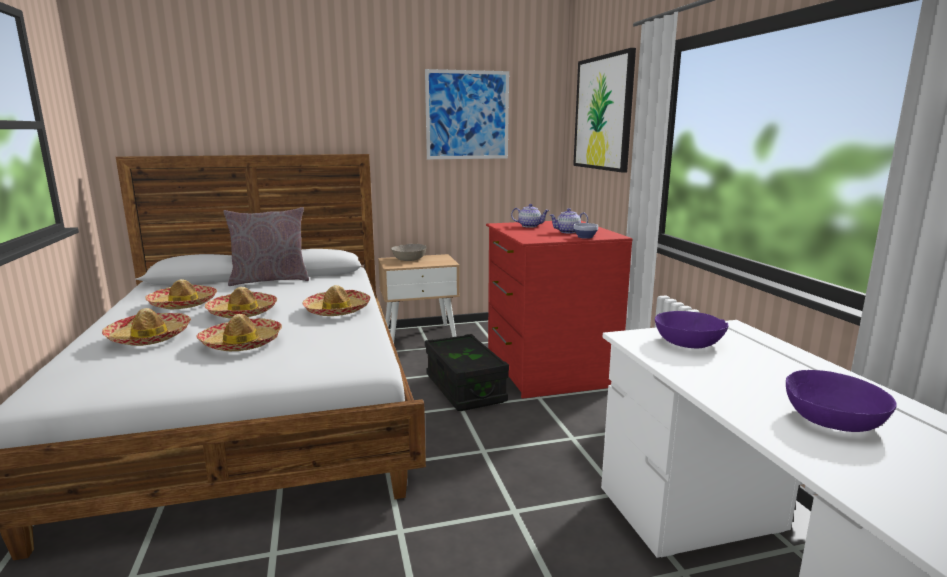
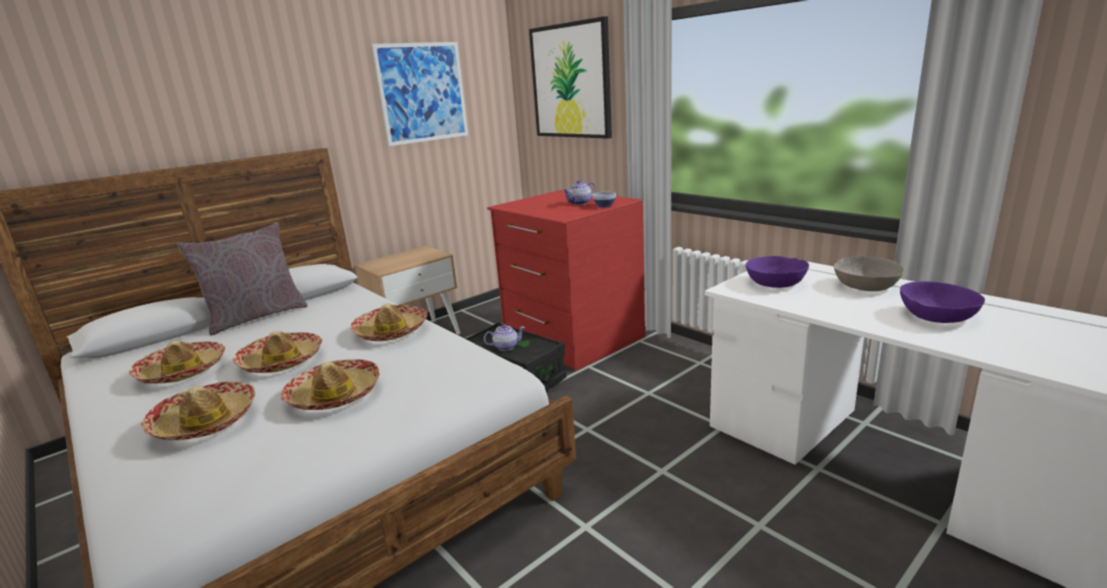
camera: 25 degrees left, 5 degrees up
grey bowl [391,244,426,261] -> grey bowl moved to [834,256,904,291]
teapot [511,204,550,228] -> teapot moved to [484,324,525,351]

